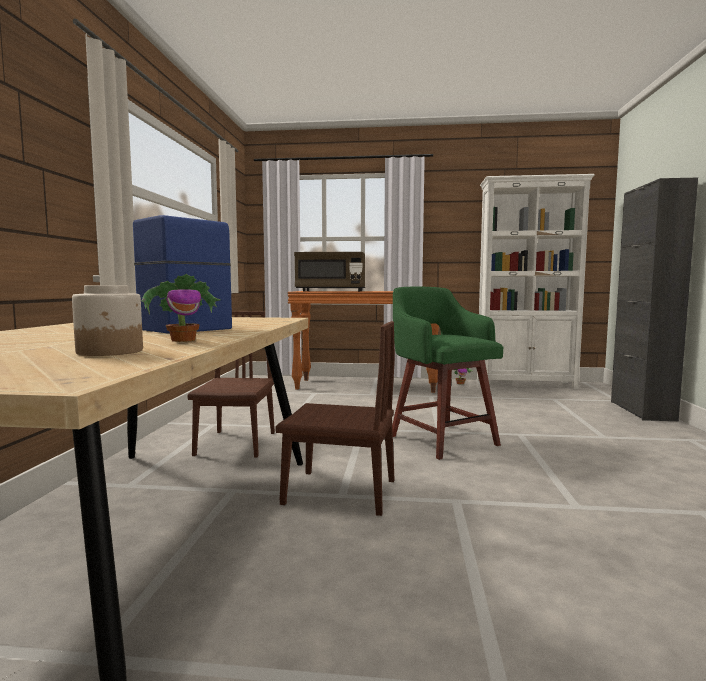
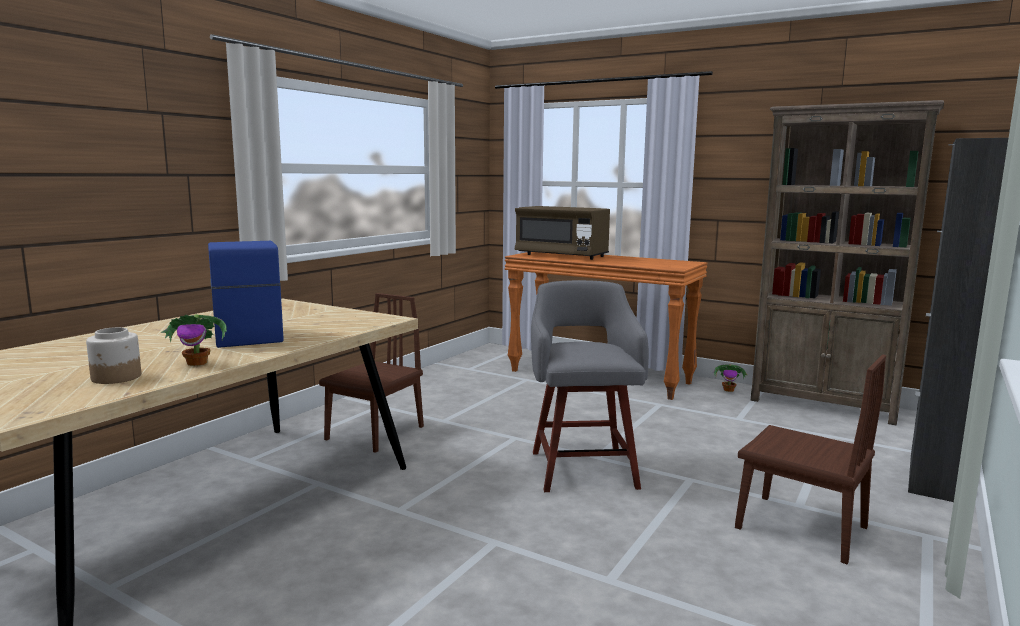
camera: 25 degrees right, 5 degrees up
brown chair [275,321,395,516] -> brown chair moved to [735,354,886,564]
green stool [392,286,503,460] -> grey stool [531,280,649,492]
white bookcase [477,174,595,390] -> brown bookcase [751,100,944,426]

